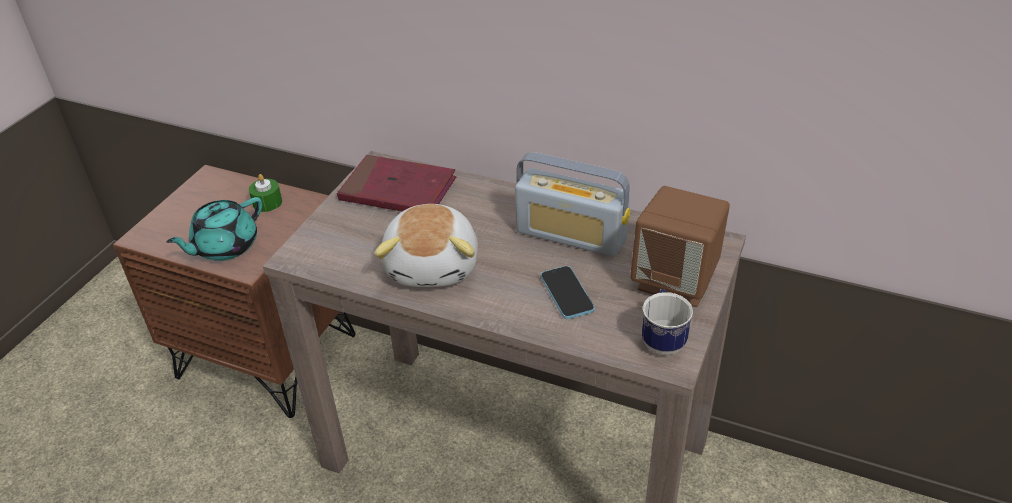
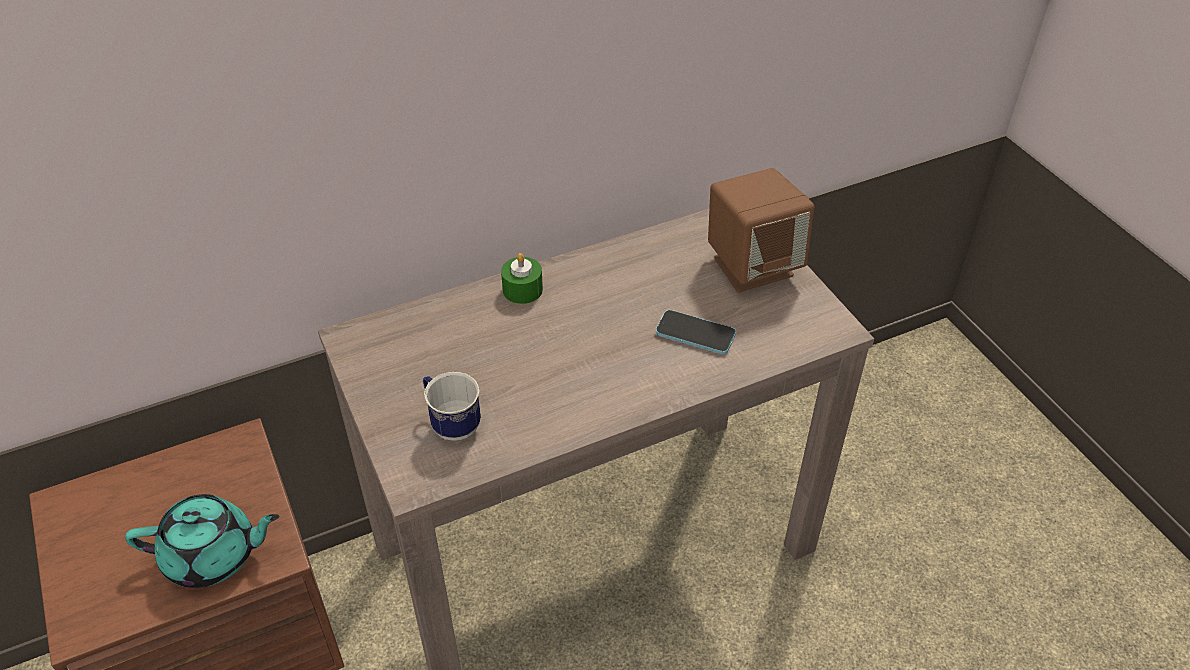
camera: 50 degrees left, 5 degrees up
turquoise teapot [166,197,262,261] -> turquoise teapot turned 90 degrees counterclockwise [125,494,279,588]
green candle [249,174,282,212] -> green candle moved to [501,253,543,304]
red book [337,155,456,212] -> none
plush toy [374,204,478,287] -> none
radio [515,152,630,257] -> none
mug [642,289,693,355] -> mug moved to [423,372,481,441]

